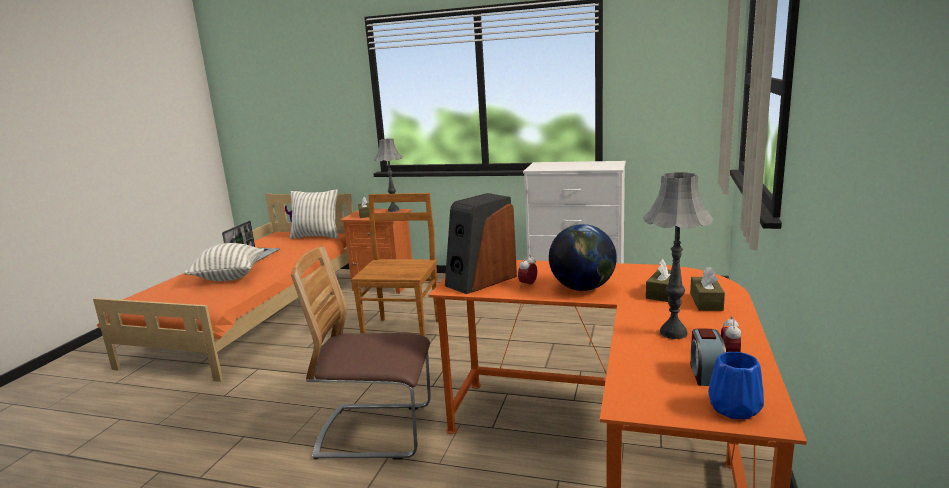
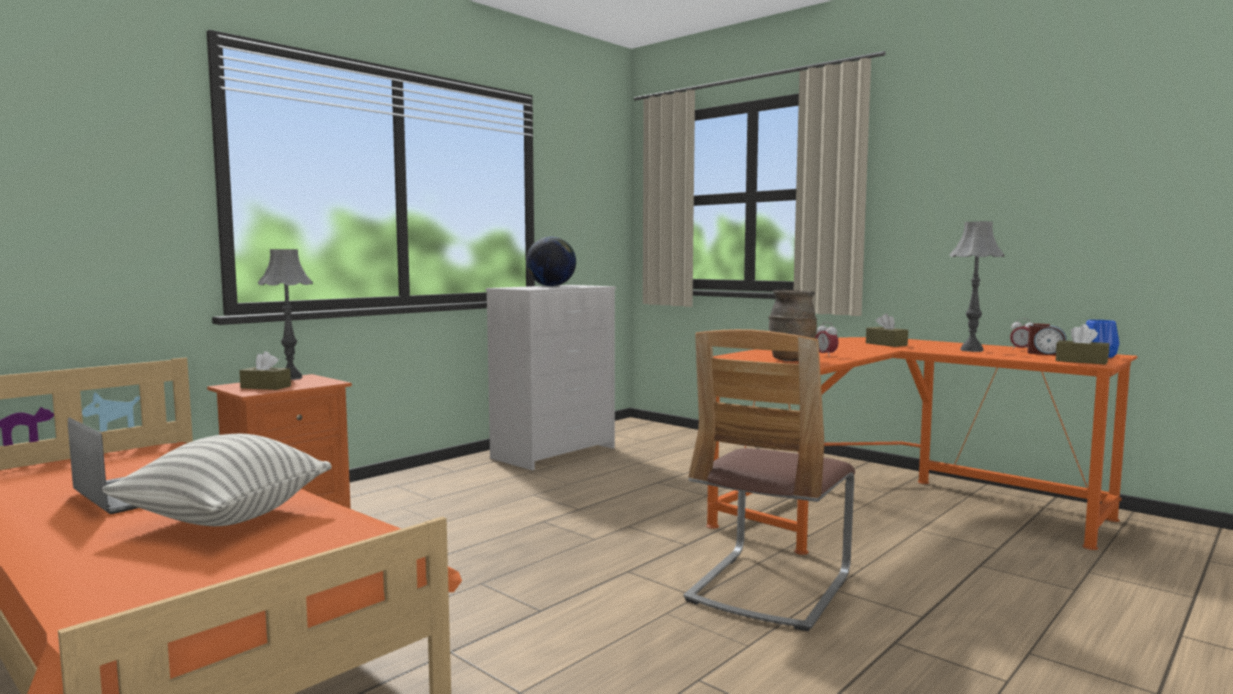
camera: 65 degrees left, 10 degrees down
pillow [290,190,338,239] -> none
brown chair [351,193,438,336] -> none
speaker [445,193,517,294] -> brown vase [768,290,817,361]
globe [549,224,617,291] -> globe moved to [526,237,576,287]
brown tissue box [690,267,725,311] -> brown tissue box moved to [1056,324,1109,365]

